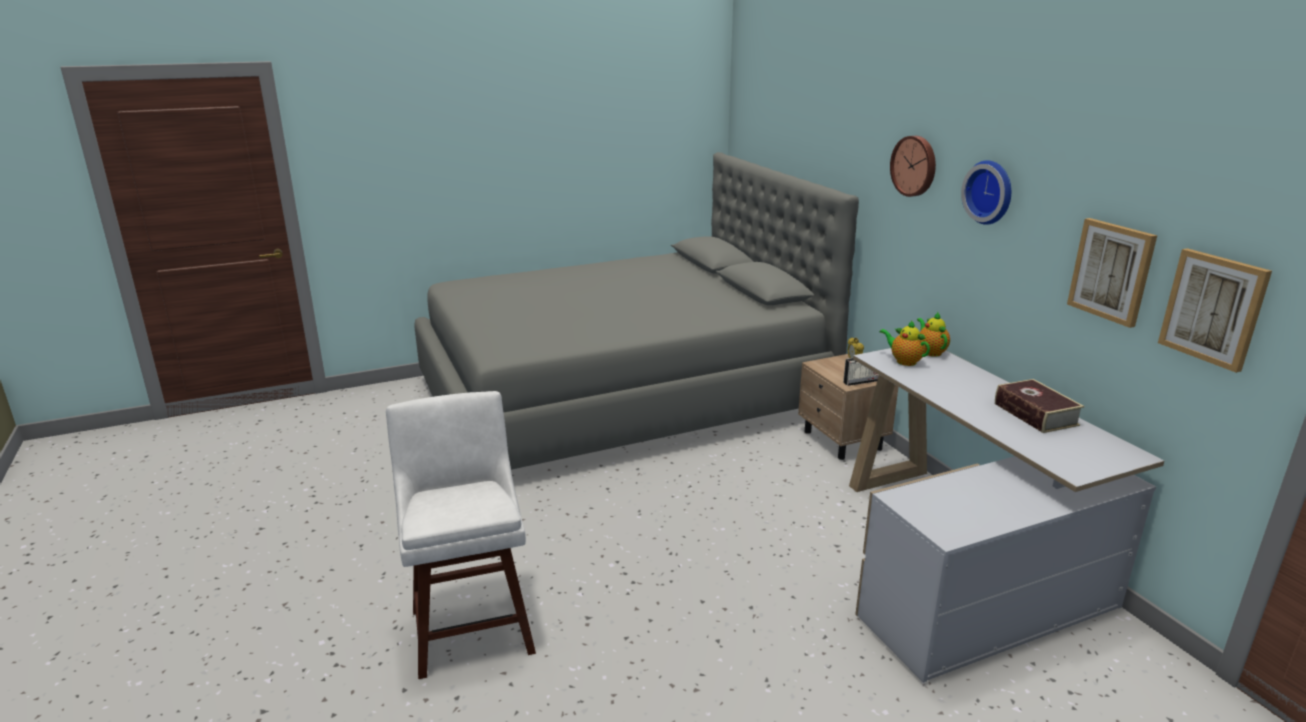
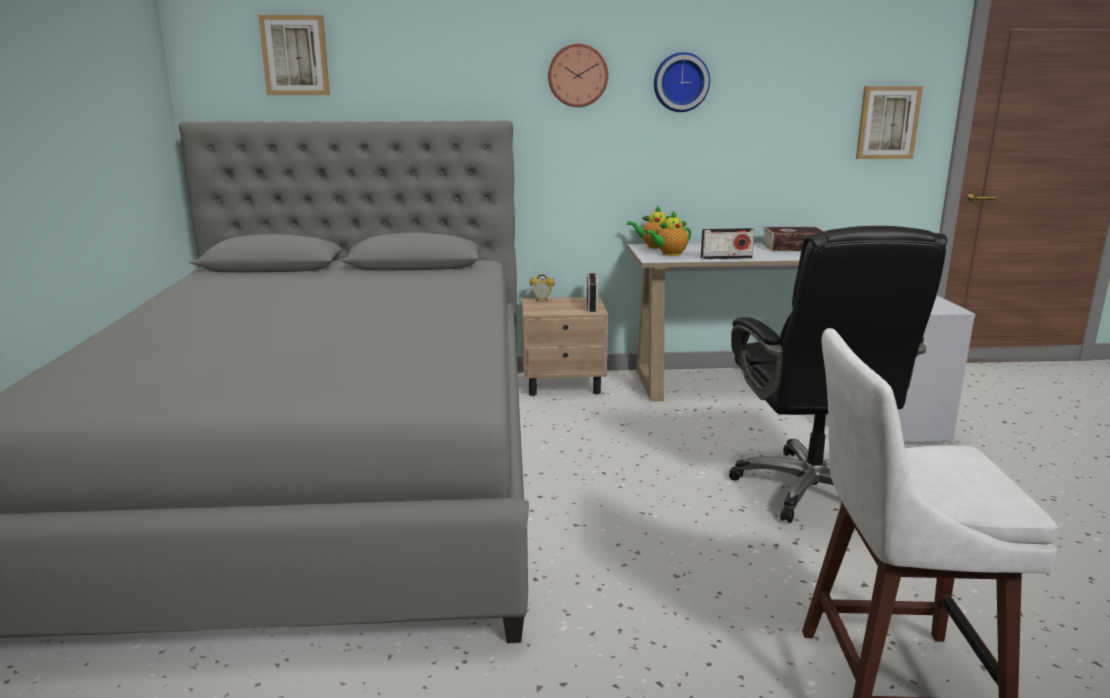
camera: 70 degrees left, 5 degrees down
picture [1067,218,1157,328] -> picture moved to [258,15,330,95]
none -> radio [701,228,755,259]
none -> black office chair [729,226,947,523]

